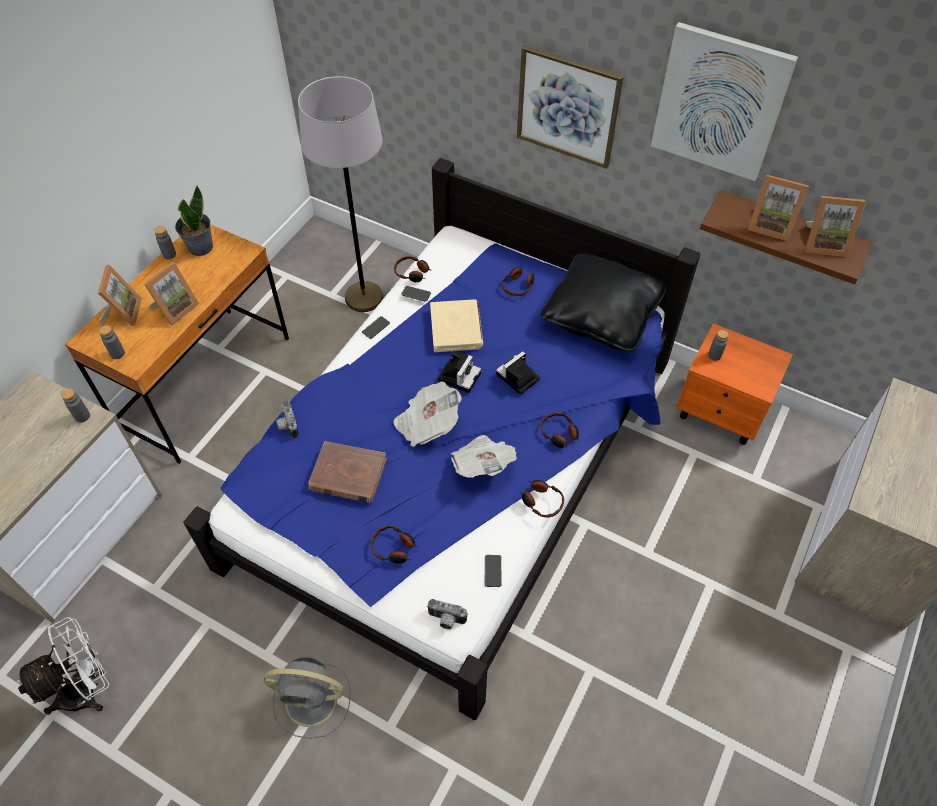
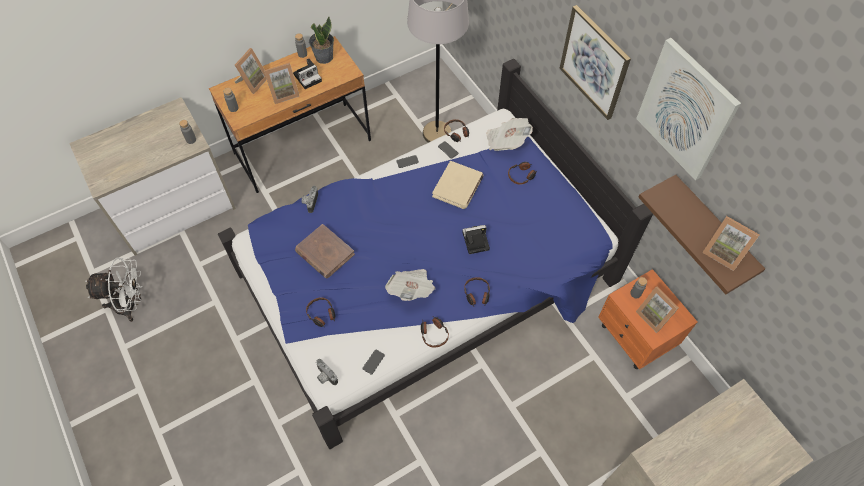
camera: 30 degrees right, 5 degrees up
grey fan [264,657,351,739] -> none
newspaper [393,382,462,447] -> newspaper moved to [486,118,533,151]
camera [438,350,481,393] -> camera moved to [293,59,322,89]
black pillow [541,253,667,352] -> none
picture frame [748,175,809,241] -> picture frame moved to [636,287,679,333]

